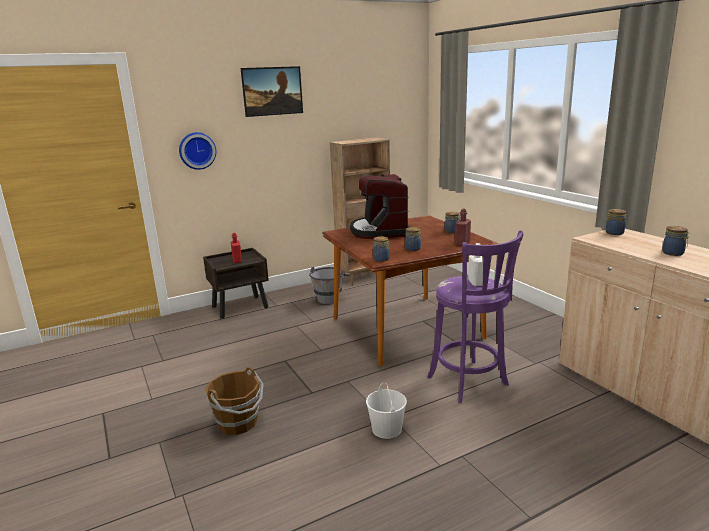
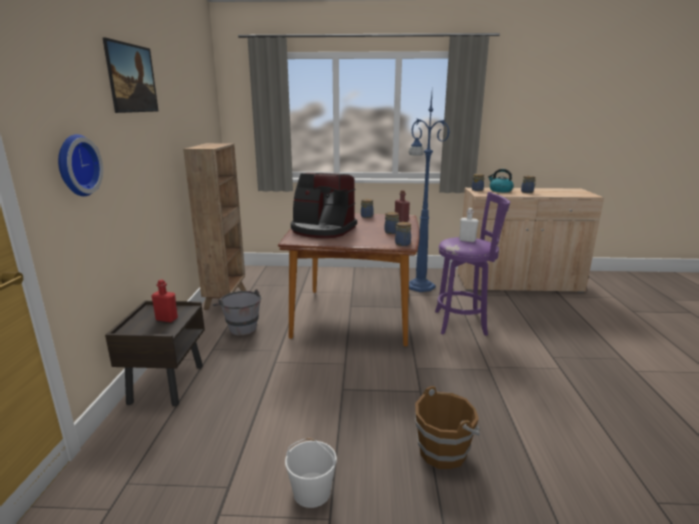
camera: 60 degrees left, 0 degrees up
white bucket [366,382,407,439] -> white bucket moved to [285,438,337,508]
none -> blue floor lamp [409,93,450,292]
none -> kettle [488,169,514,192]

